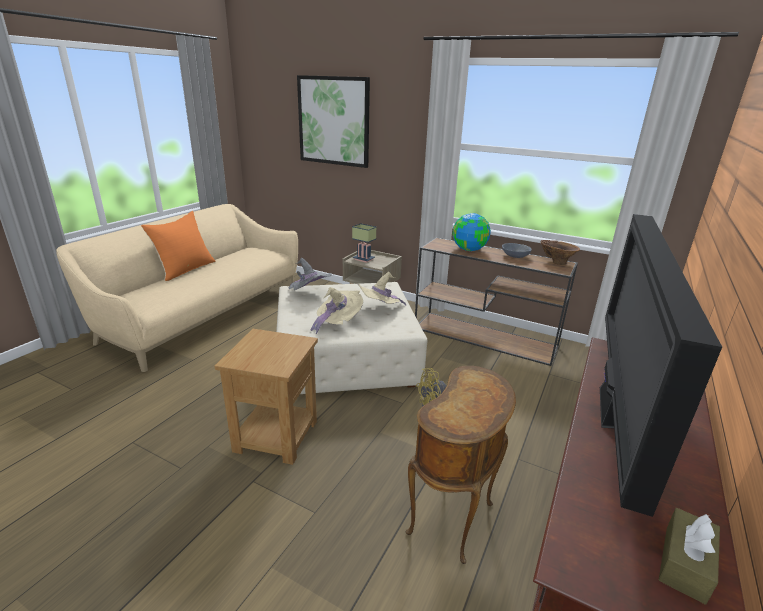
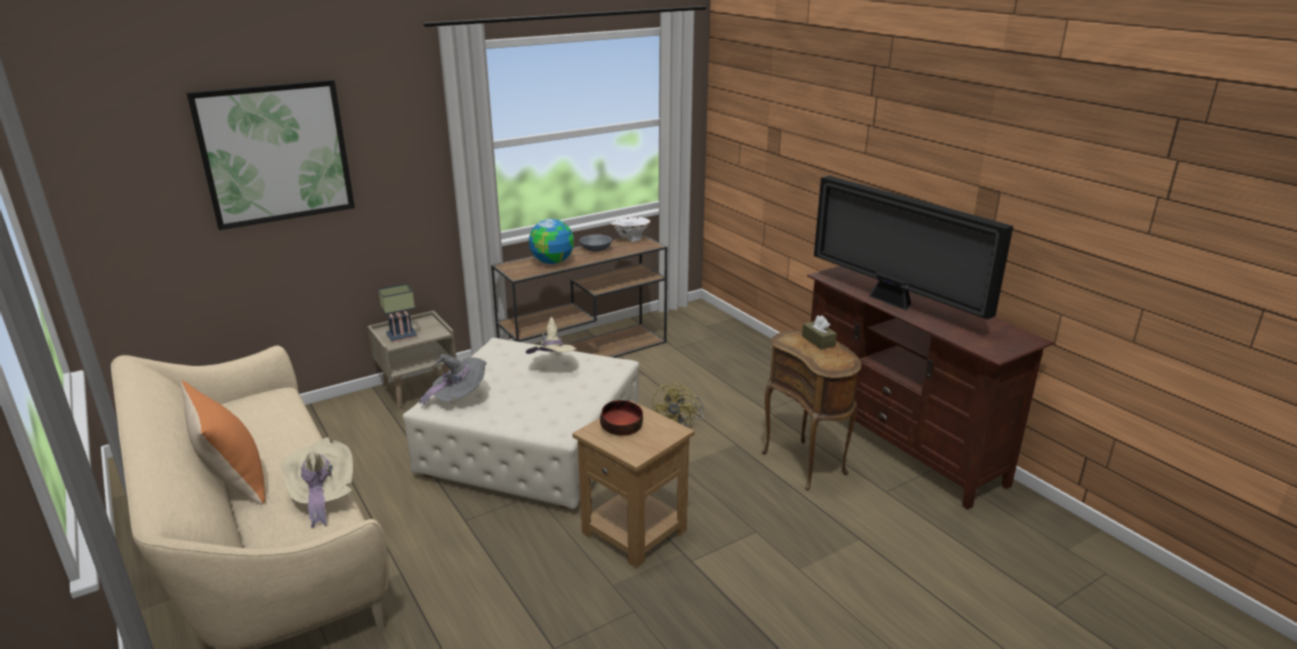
camera: 60 degrees left, 0 degrees up
beige hat [311,287,363,334] -> beige hat moved to [282,437,353,528]
brown vase [540,240,580,265] -> white vase [610,217,651,242]
brown tissue box [659,508,720,605] -> brown tissue box moved to [802,315,837,350]
none -> bowl [600,400,643,436]

